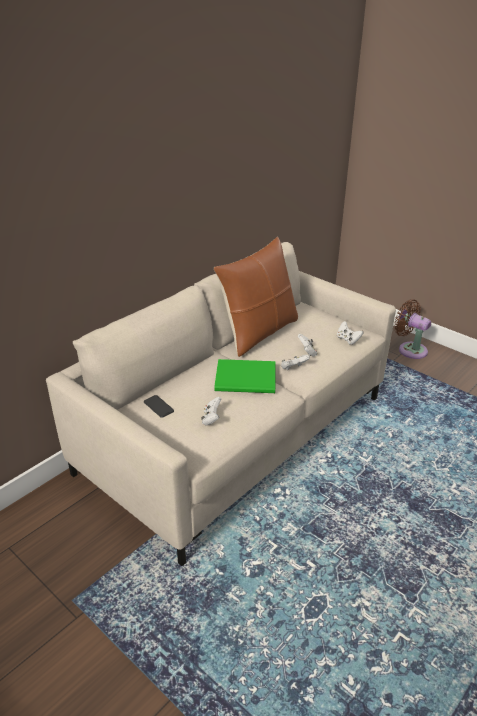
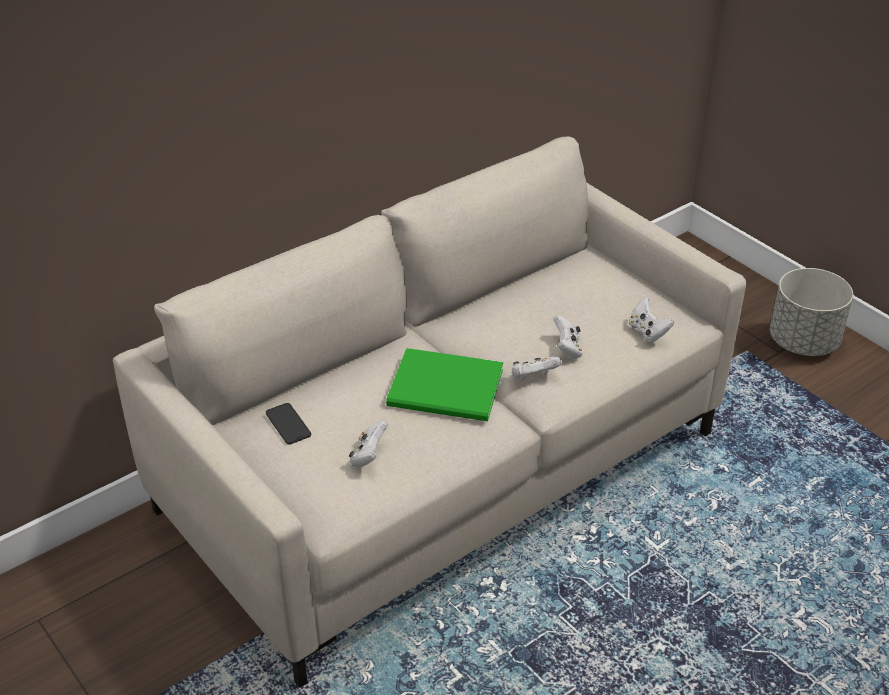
camera: 10 degrees right, 5 degrees up
brown pillow [213,237,298,357] -> none
brown fan [394,299,431,359] -> grey planter [770,268,853,356]

